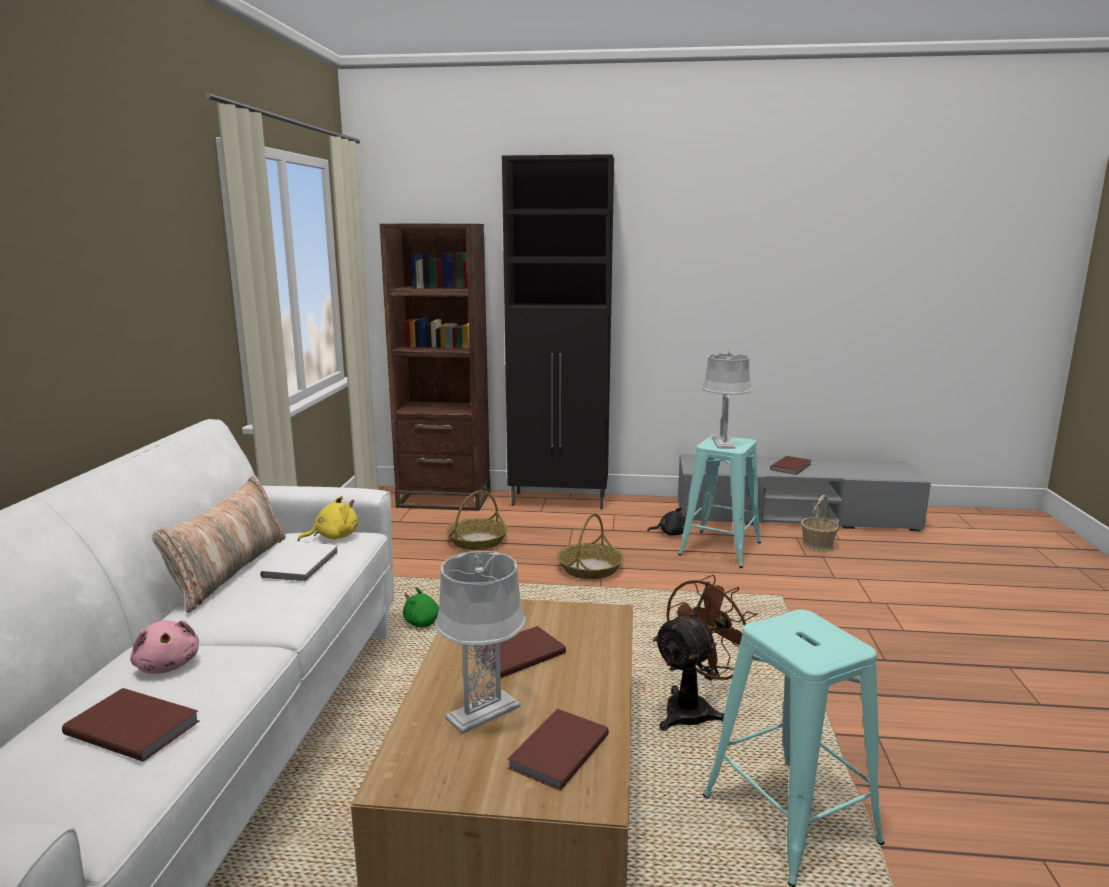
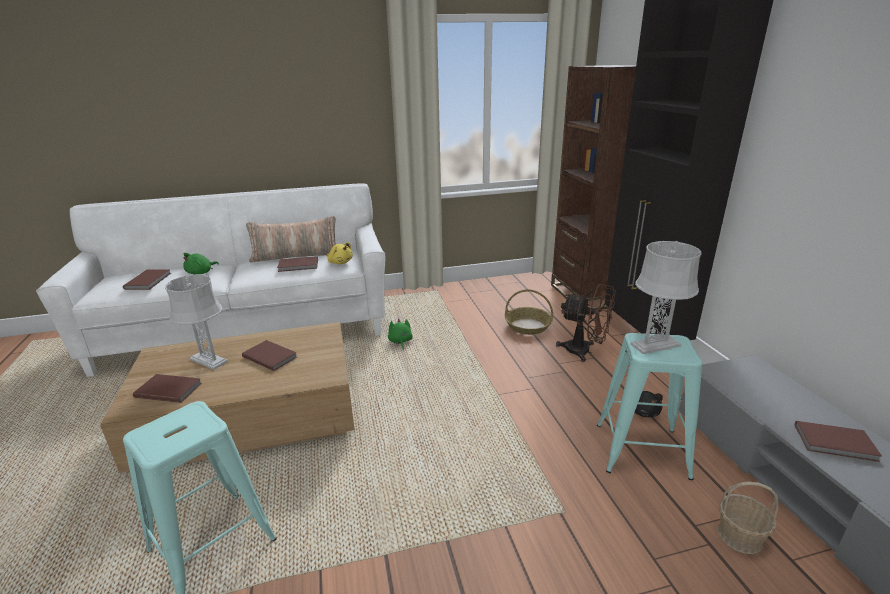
camera: 70 degrees right, 10 degrees up
pink plush toy [130,620,199,674] -> green plush toy [183,253,219,274]
white book [260,542,339,583] -> brown book [277,256,318,272]
basket [557,513,624,579] -> none
brown fan [653,575,758,731] -> brown fan moved to [556,283,616,362]

